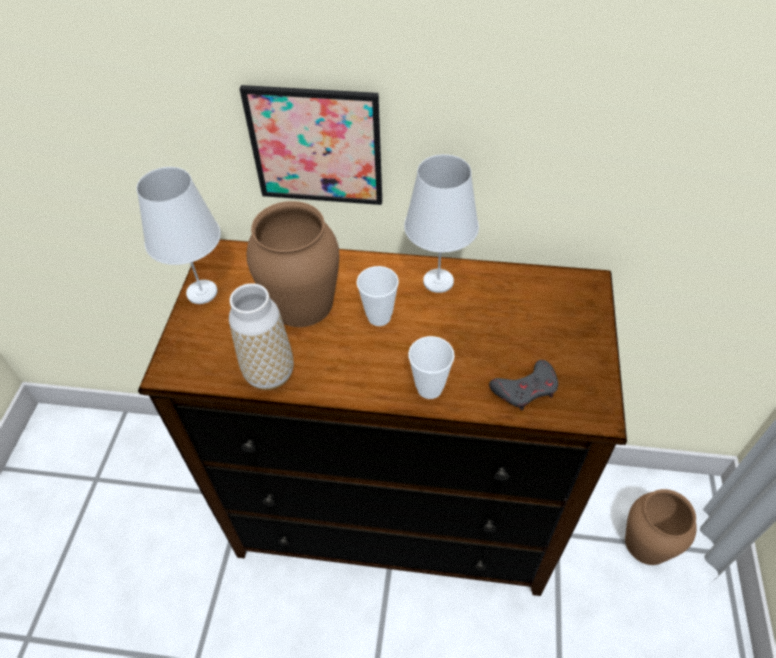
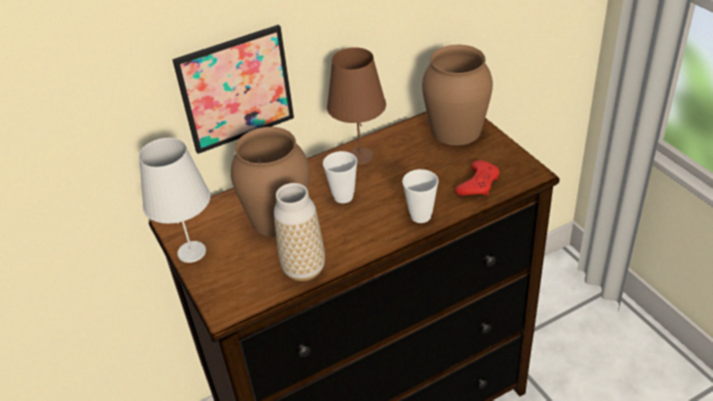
camera: 35 degrees left, 10 degrees down
white table lamp [404,154,479,293] -> brown table lamp [327,47,386,165]
grey game controller [489,360,558,411] -> red game controller [455,160,499,196]
brown vase [625,489,697,565] -> brown vase moved to [422,45,493,145]

